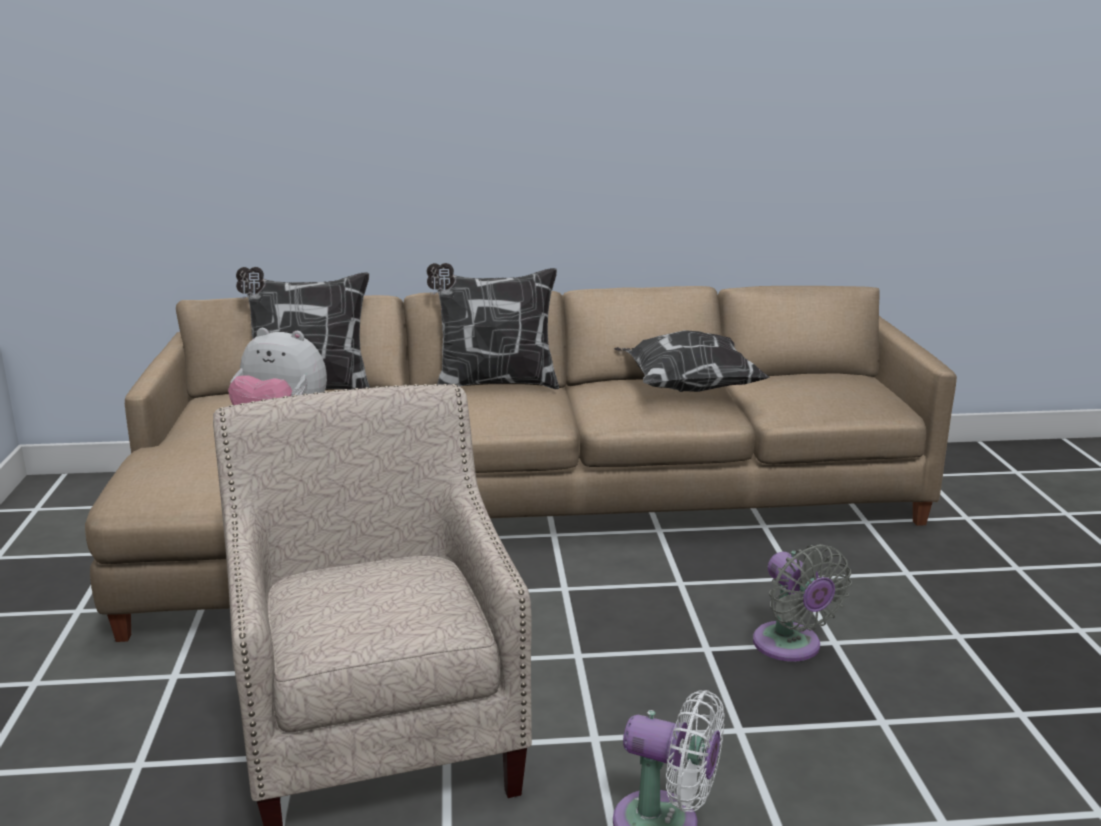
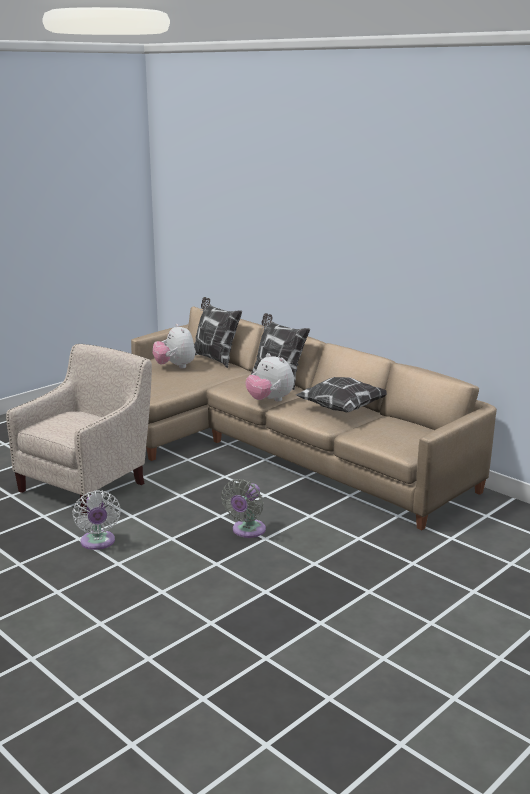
camera: 50 degrees right, 0 degrees up
none -> plush toy [246,353,294,402]

